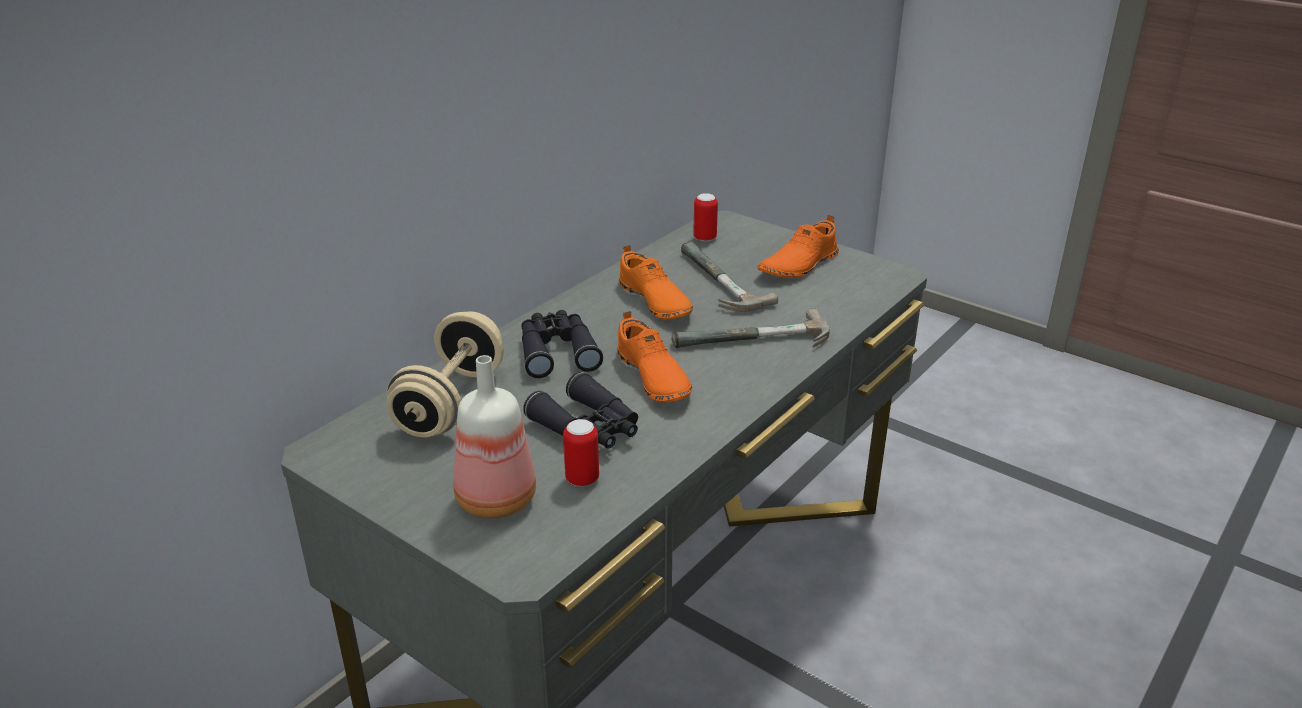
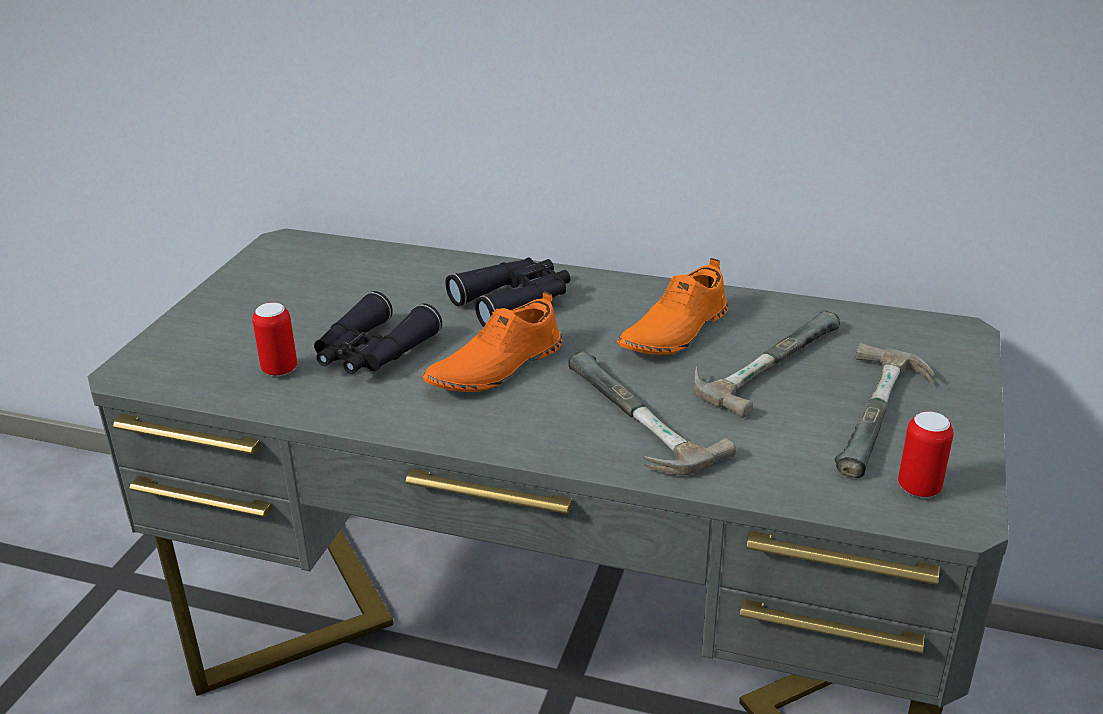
camera: 70 degrees right, 0 degrees up
beige dumbbell [387,311,504,438] -> none
bottle [453,355,536,518] -> none
can [693,193,718,242] -> can moved to [898,411,953,497]
orange shoe [757,215,839,278] -> hammer [835,343,934,478]

